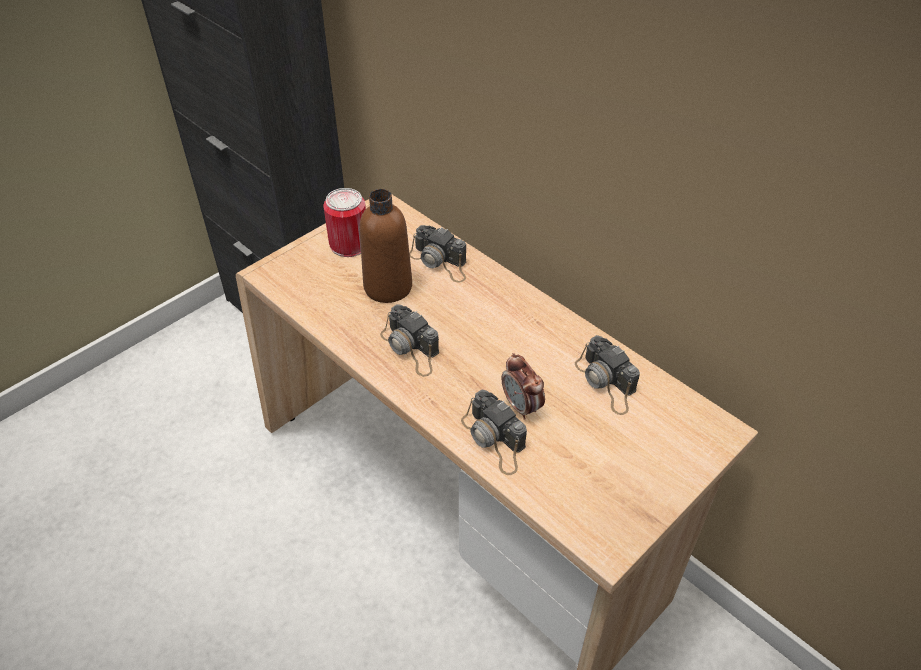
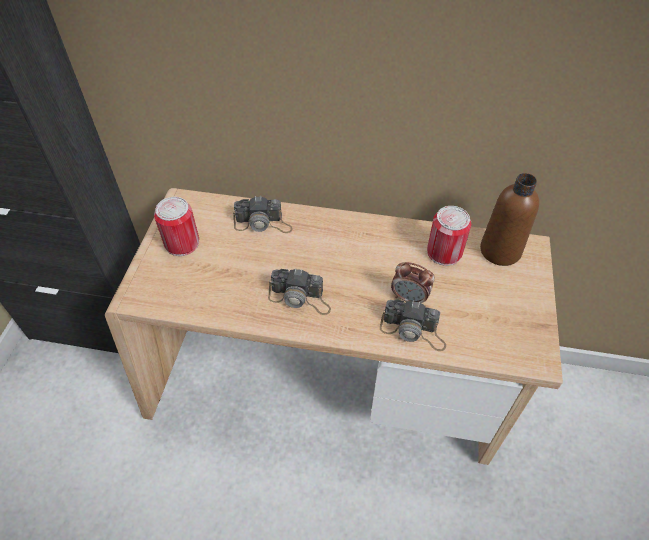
camera: 35 degrees left, 5 degrees up
brown bottle [360,189,412,303] -> brown bottle moved to [480,173,539,266]
camera [575,335,640,415] -> can [427,206,471,266]

